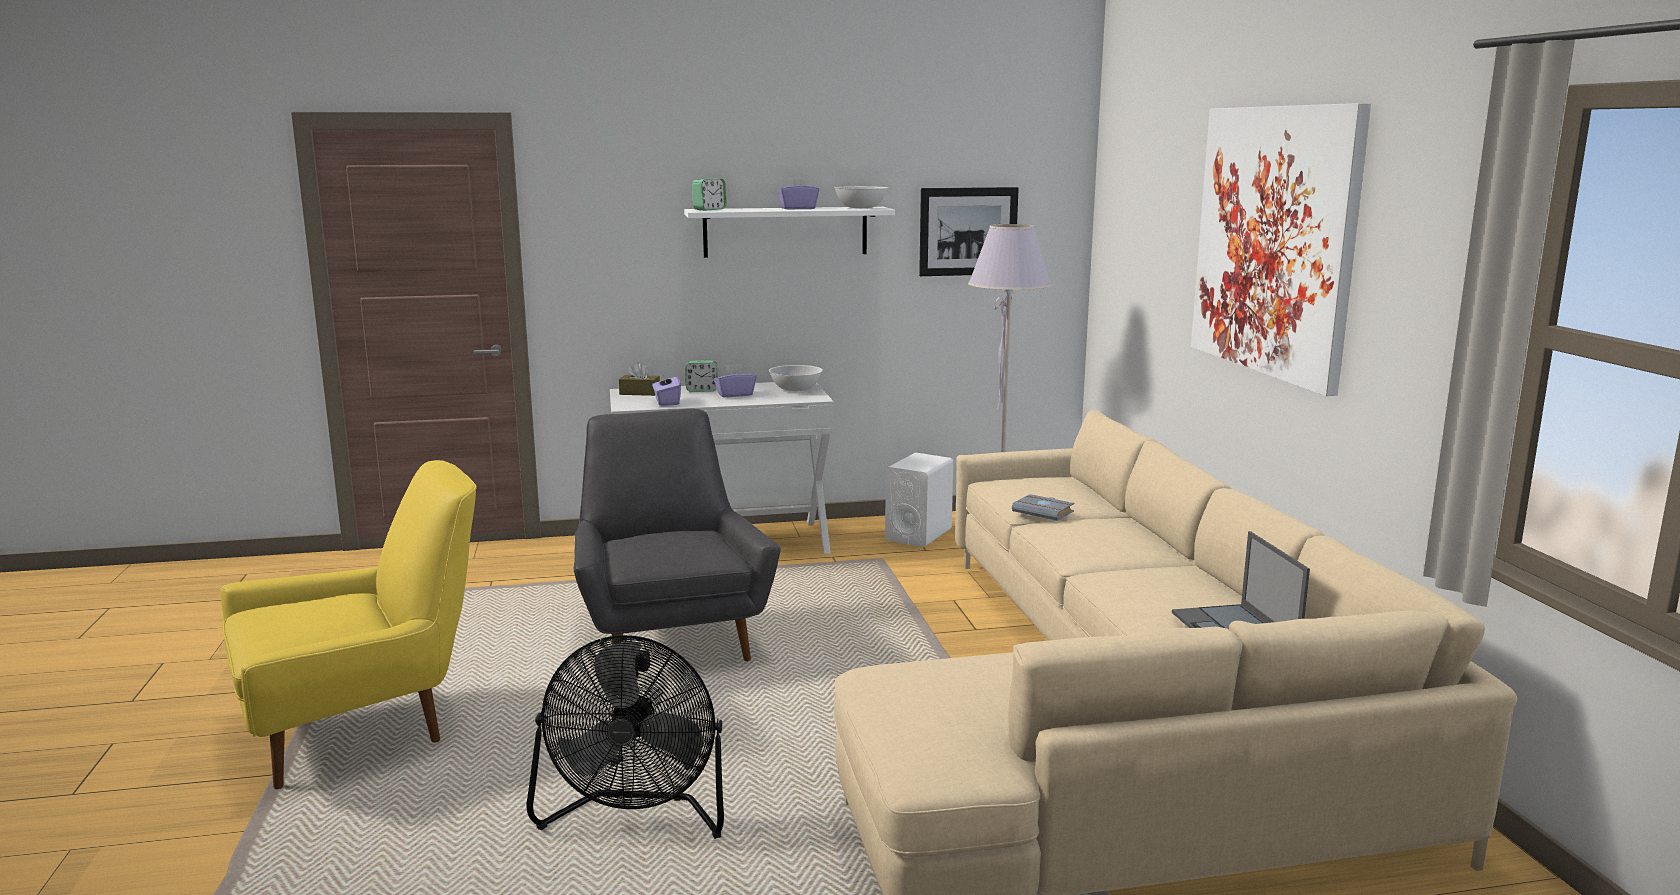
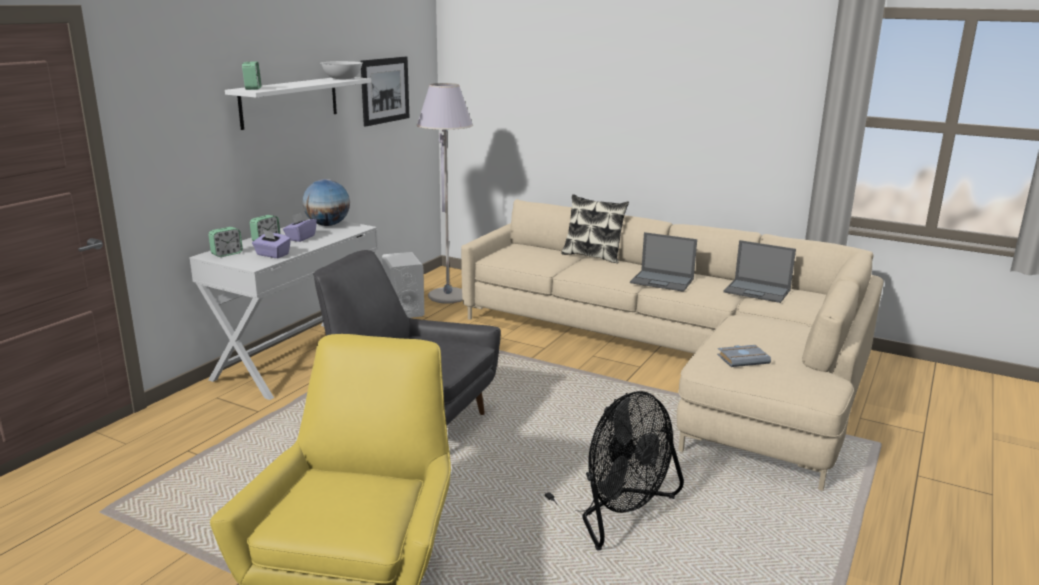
camera: 50 degrees left, 5 degrees up
brown tissue box [619,362,660,396] -> alarm clock [208,227,243,257]
white bowl [769,365,823,391] -> globe [302,179,350,226]
purple tissue box [778,178,819,210] -> none
grey book [1012,494,1074,521] -> grey book moved to [717,345,771,367]
picture [1191,103,1371,396] -> none
none -> pillow [561,194,629,263]
none -> laptop [630,232,697,292]

